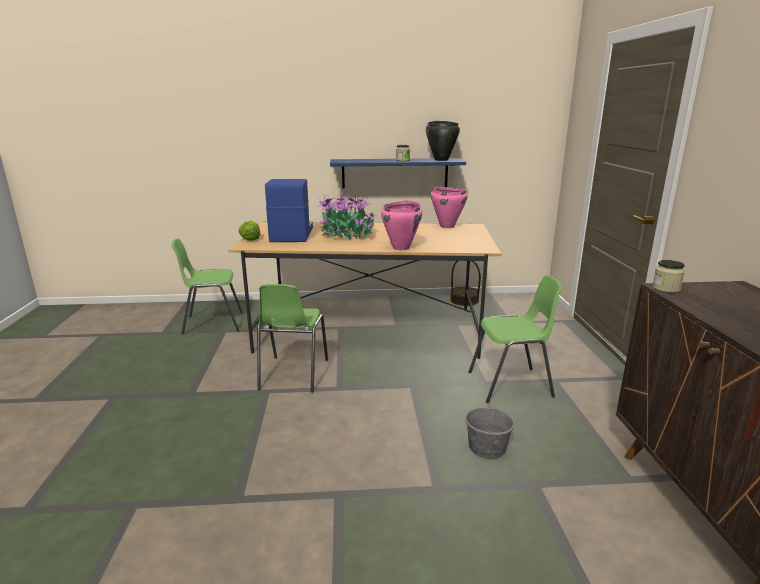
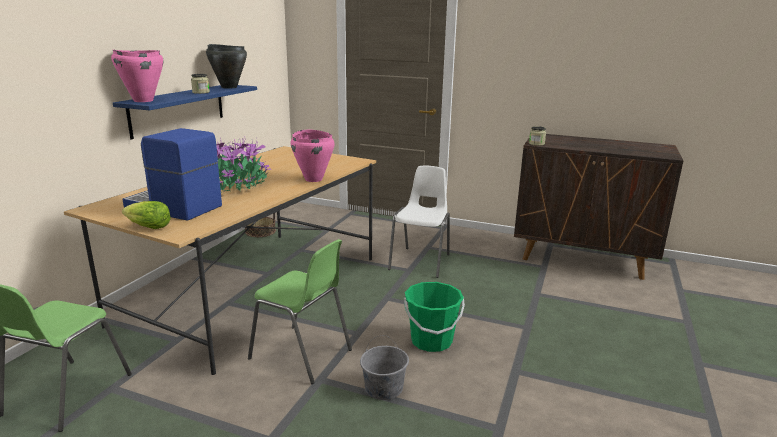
camera: 65 degrees left, 0 degrees up
pink cooking pot [431,187,467,228] -> pink cooking pot moved to [111,50,163,102]
grey bucket [465,396,515,459] -> grey bucket moved to [360,335,409,400]
green chair [469,275,563,403] -> white chair [388,166,450,278]
none -> green bucket [404,282,465,352]

